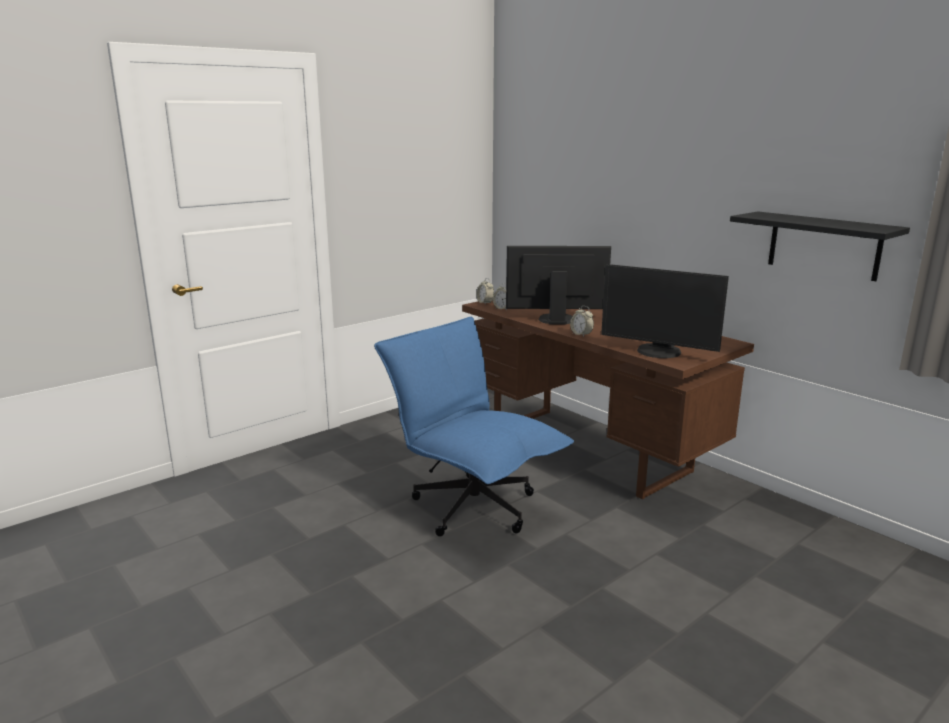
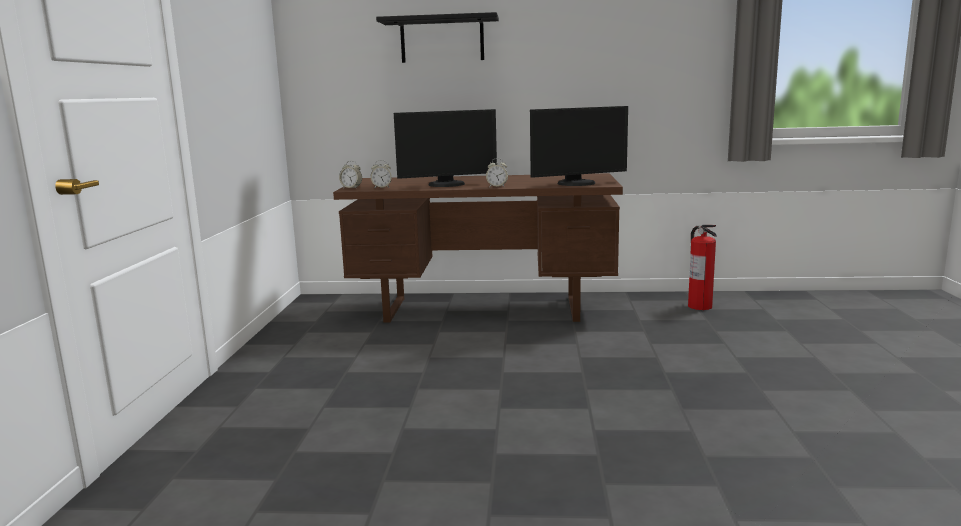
camera: 45 degrees left, 5 degrees down
blue office chair [374,317,574,537] -> none
monitor [506,246,611,325] -> monitor turned 150 degrees counterclockwise [394,109,497,187]
black shelf [730,212,910,281] -> black shelf moved to [376,12,499,63]
none -> fire extinguisher [688,225,717,310]

